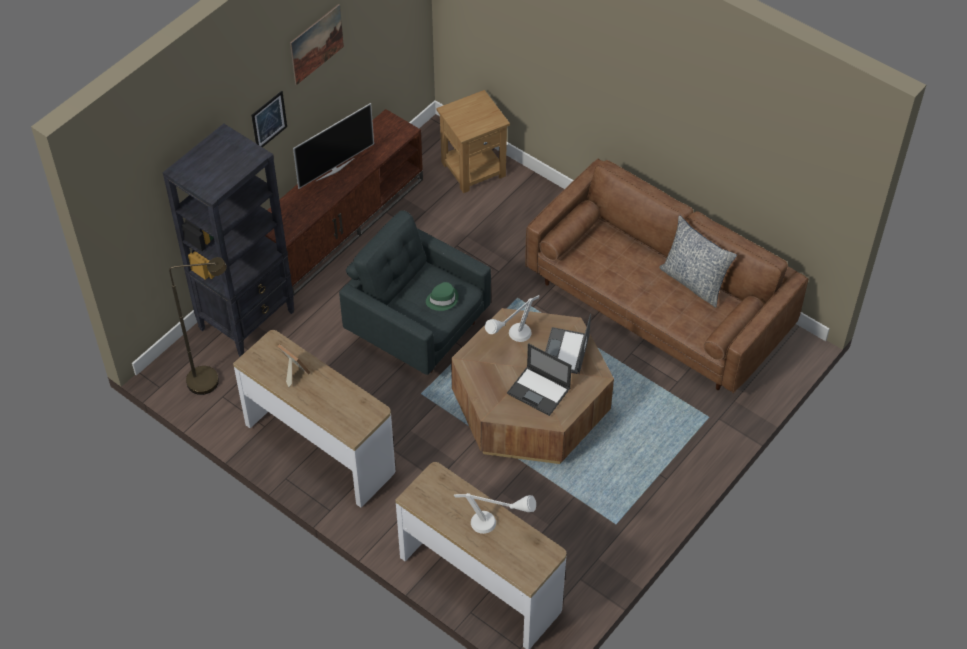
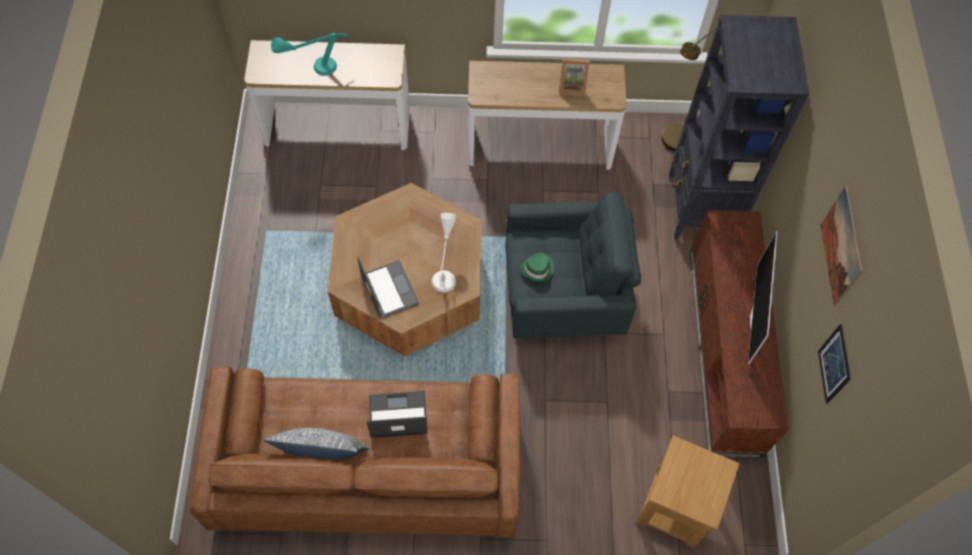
camera: 140 degrees right, 10 degrees up
picture [251,91,287,147] -> picture moved to [818,324,851,403]
white table lamp [454,493,536,534] -> turquoise table lamp [271,33,347,76]
laptop [507,343,572,416] -> laptop moved to [367,391,428,438]

